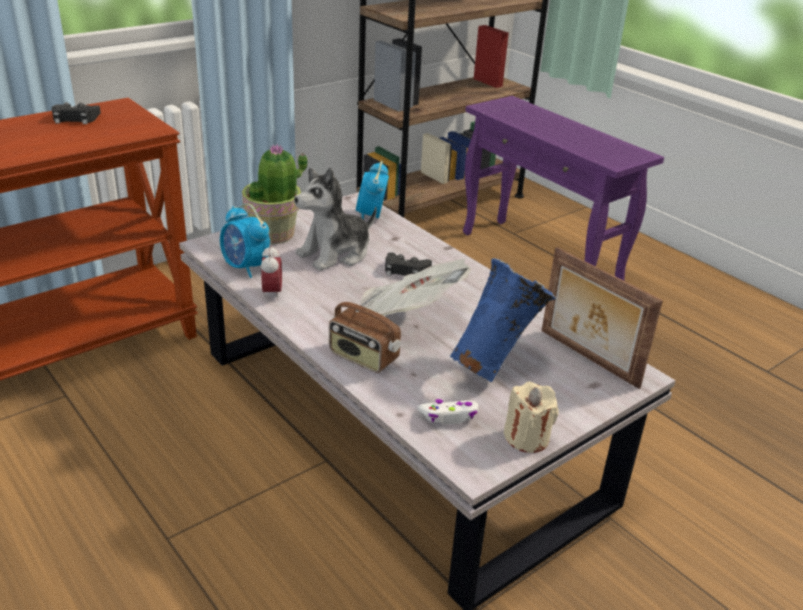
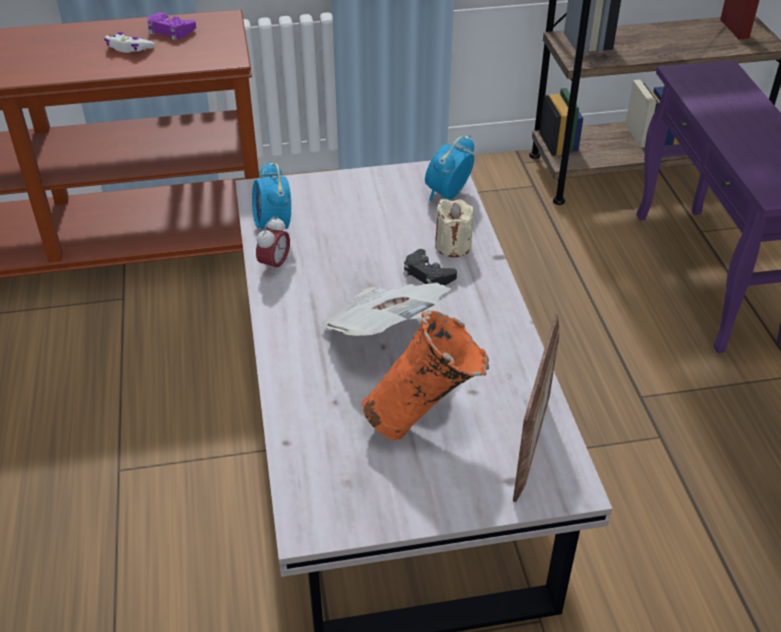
camera: 30 degrees right, 10 degrees up
black game controller [51,102,101,124] -> purple game controller [147,12,196,40]
potted plant [242,144,307,244] -> none
plush toy [294,167,377,271] -> none
radio [329,290,401,373] -> none
white game controller [418,399,478,424] -> white game controller moved to [104,32,155,53]
blue vase [450,258,556,382] -> orange vase [361,310,489,440]
beige candle [504,382,558,453] -> beige candle moved to [435,199,473,257]
picture frame [542,247,663,389] -> picture frame turned 150 degrees counterclockwise [513,314,560,502]

